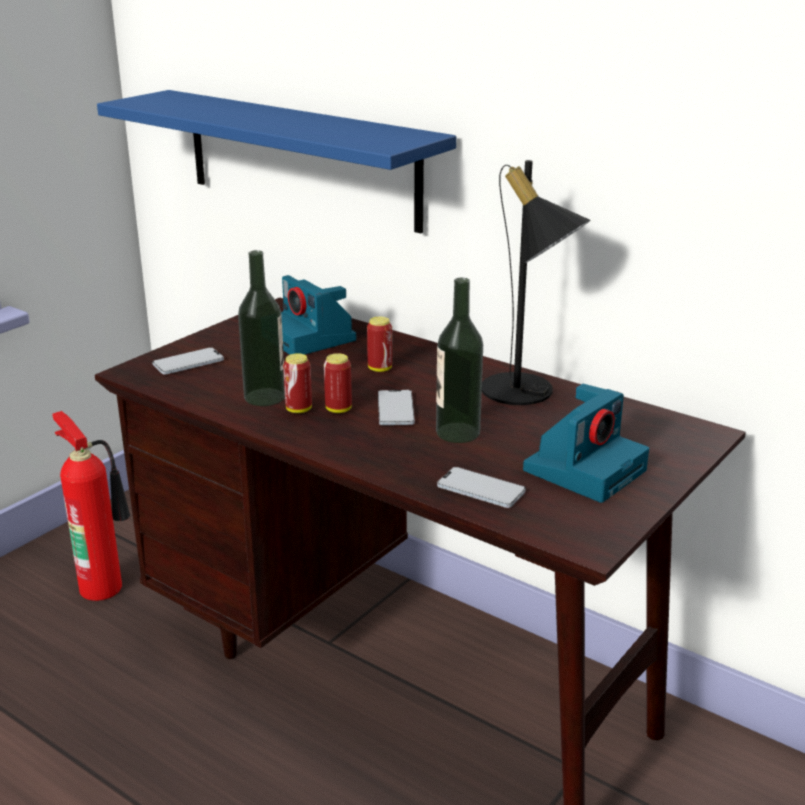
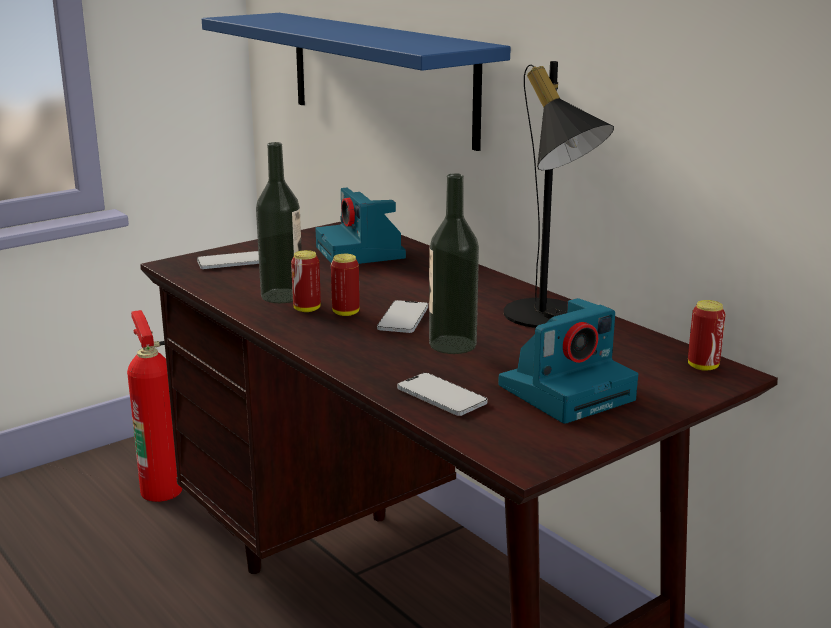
camera: 15 degrees right, 5 degrees down
can [367,317,392,372] -> can moved to [688,300,726,371]

